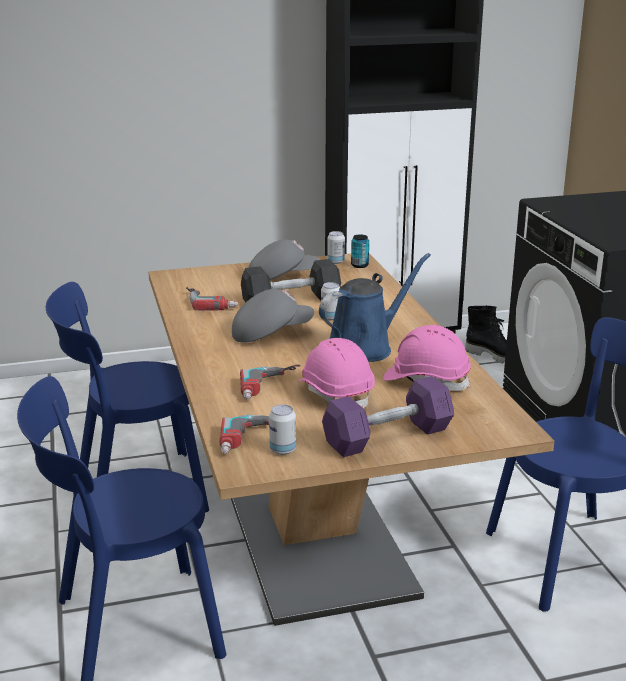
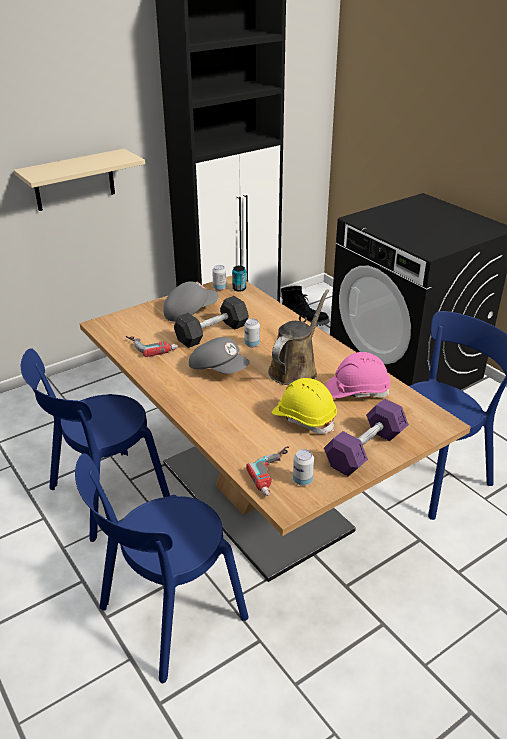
camera: 20 degrees left, 10 degrees up
grey cap [232,289,314,343] -> grey cap turned 75 degrees clockwise [189,337,250,374]
power drill [240,365,301,400] -> none
pink hard hat [297,338,375,408] -> yellow hard hat [272,378,337,434]
blue watering can [319,253,431,362] -> brown watering can [268,289,329,385]
none -> beige shelf [14,149,145,211]

